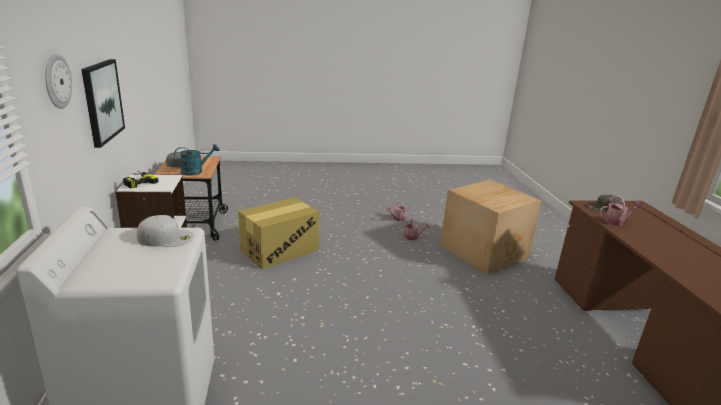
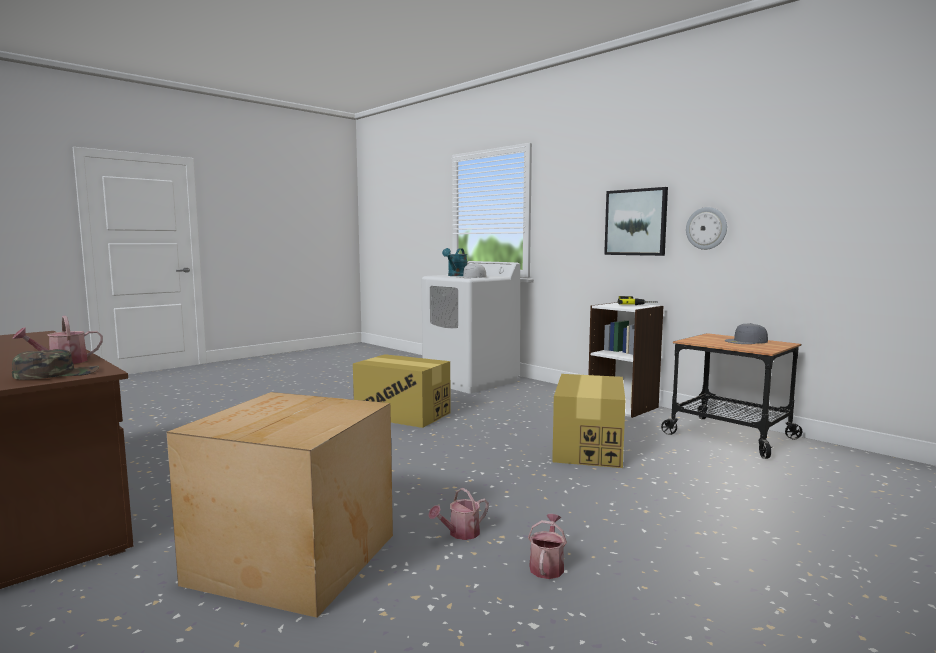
camera: 145 degrees right, 15 degrees down
wall clock [45,54,72,109] -> wall clock moved to [686,207,727,250]
turquoise watering can [174,144,219,176] -> turquoise watering can moved to [442,248,467,276]
none -> cardboard box [353,354,451,428]

